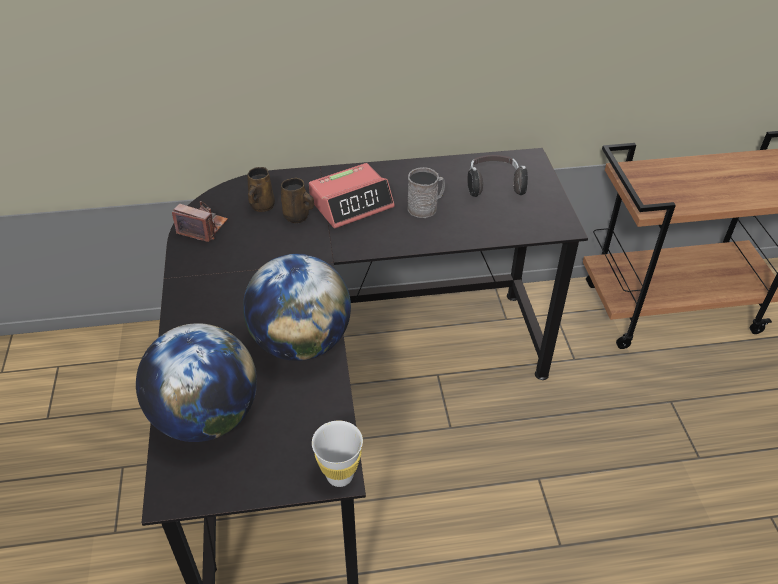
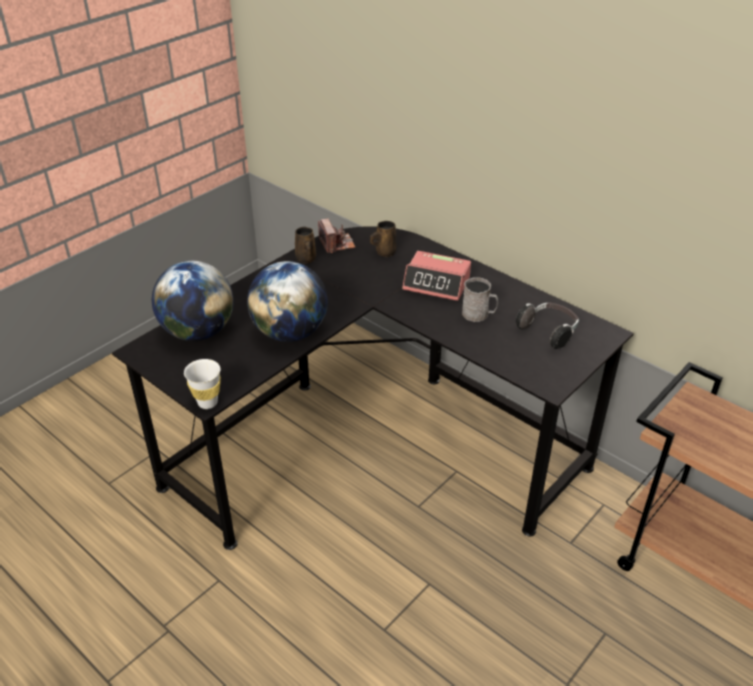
camera: 50 degrees right, 5 degrees down
brown mug [281,178,314,223] -> brown mug moved to [295,227,316,264]

